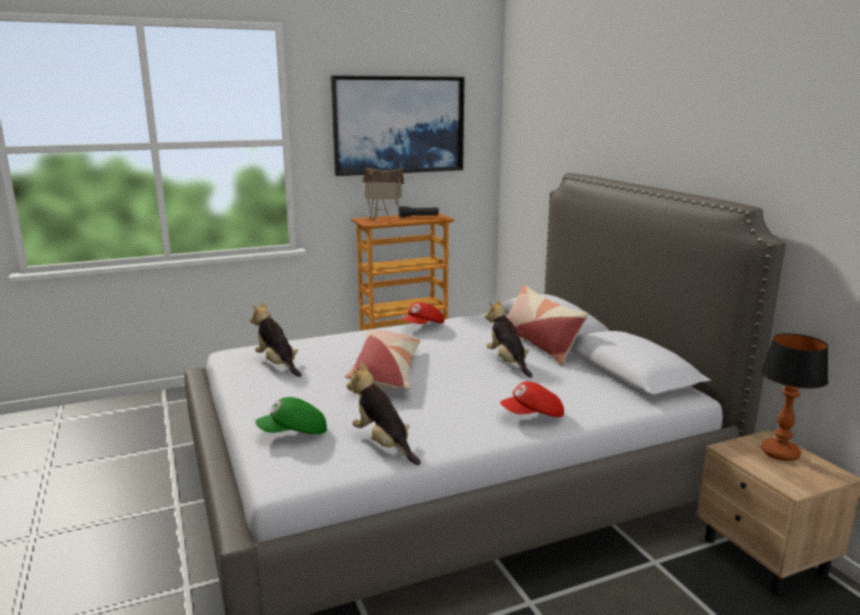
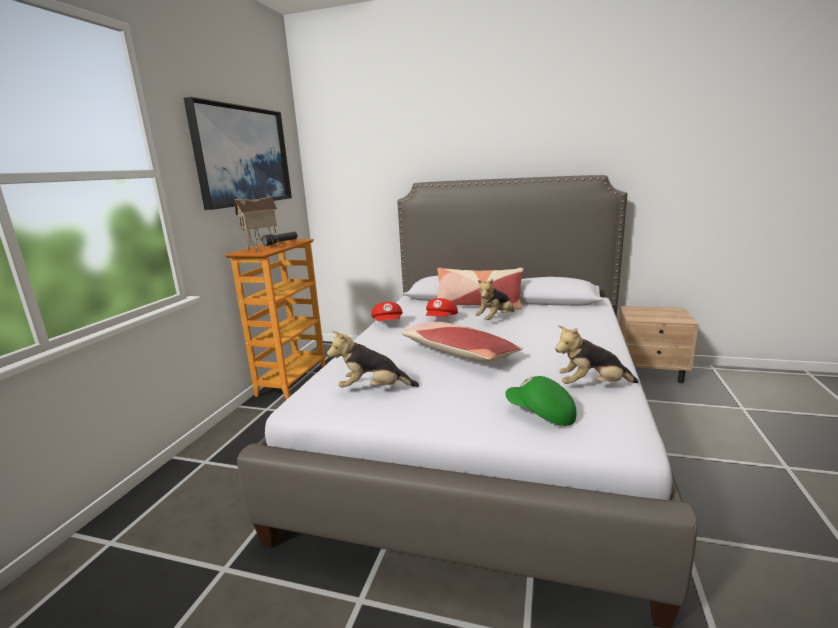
camera: 50 degrees left, 0 degrees up
green cap [255,397,327,434] -> green cap turned 105 degrees clockwise [505,376,576,426]
plush toy [485,300,533,378] -> plush toy turned 60 degrees counterclockwise [475,279,514,320]
red cap [500,381,564,417] -> red cap moved to [426,298,458,317]
table lamp [761,333,828,461] -> none

